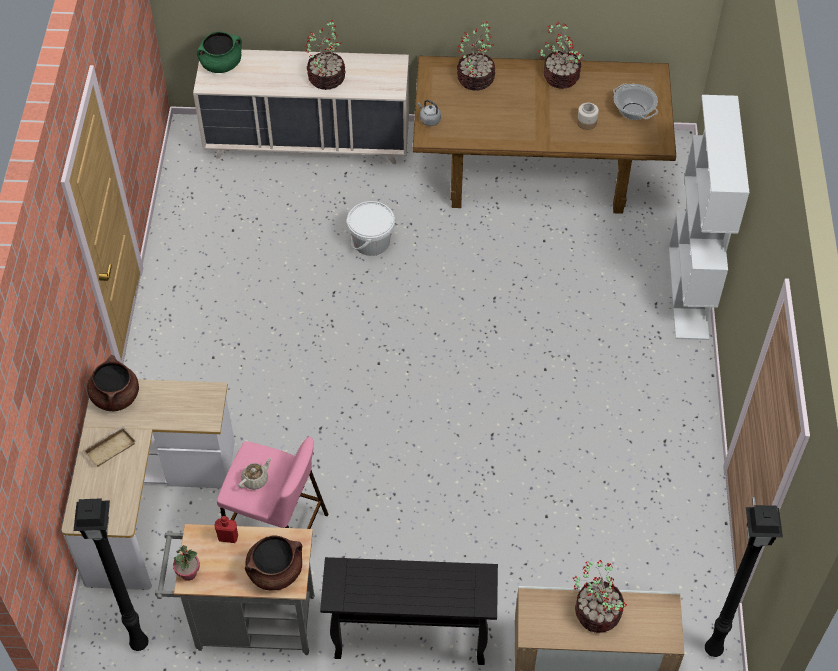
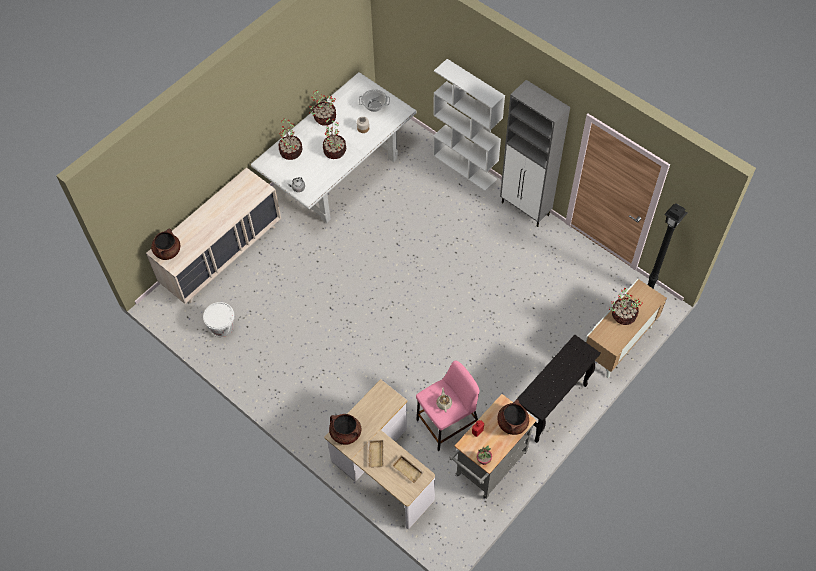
camera: 50 degrees left, 5 degrees up
black floor lamp [74,498,149,651] -> none
green cooking pot [197,32,242,73] -> brown cooking pot [151,229,180,260]
potted plant [305,20,346,90] -> potted plant moved to [323,118,346,159]
white bucket [347,201,395,256] -> white bucket moved to [203,302,235,337]
brown dining table [413,56,676,214] -> white dining table [251,72,417,223]
none -> beige tray [392,455,424,483]
none -> grey cabinet [500,80,570,227]

